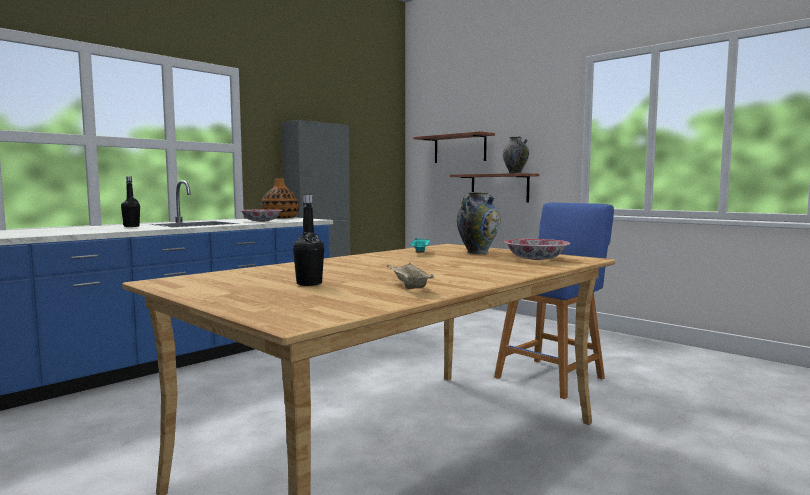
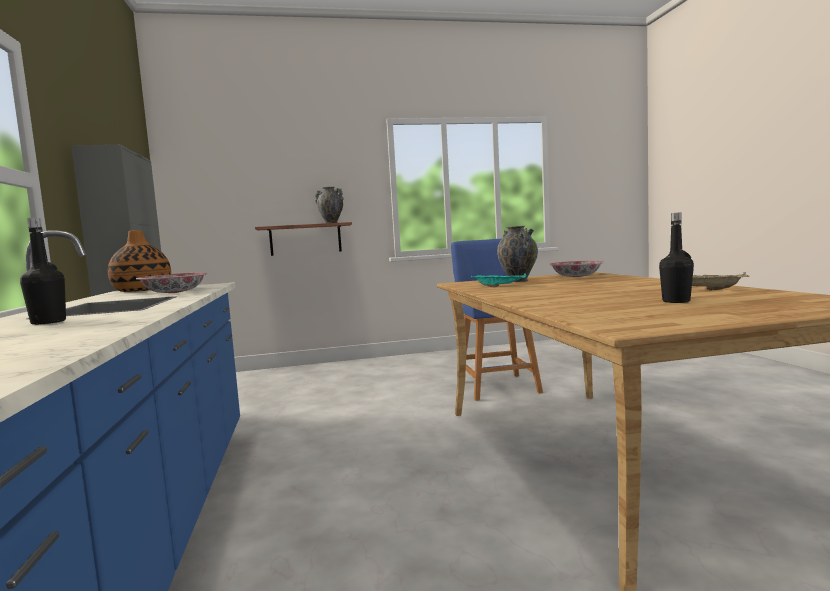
camera: 55 degrees left, 0 degrees up
shelf [414,131,495,163] -> none

